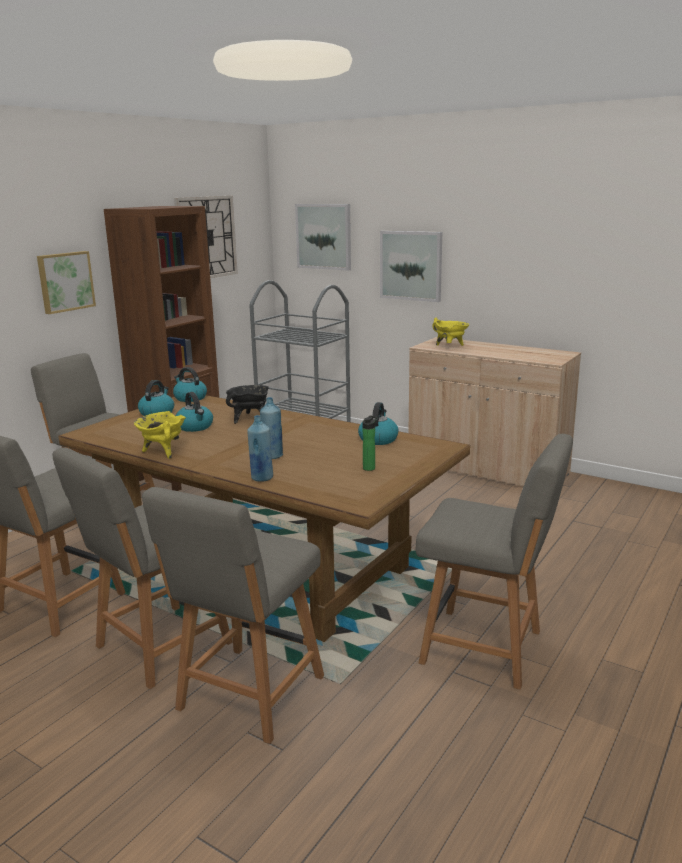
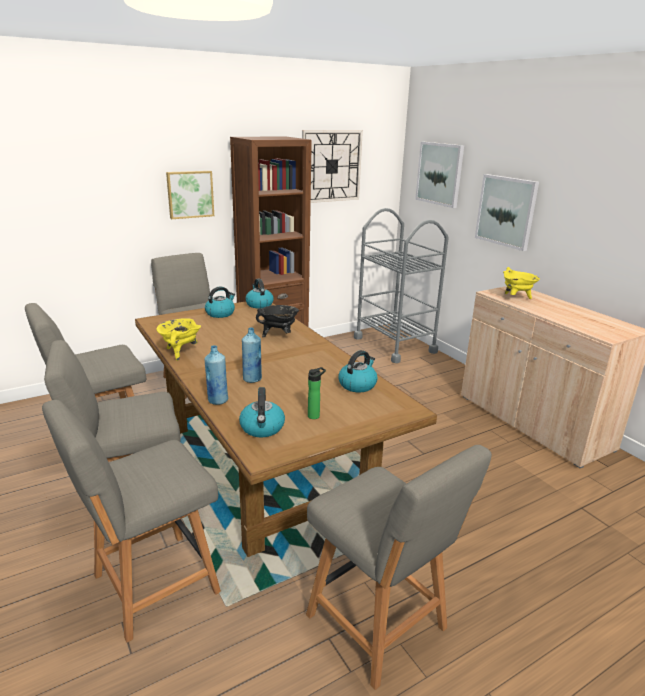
camera: 25 degrees right, 5 degrees up
kettle [176,392,213,432] -> kettle moved to [239,387,285,437]

